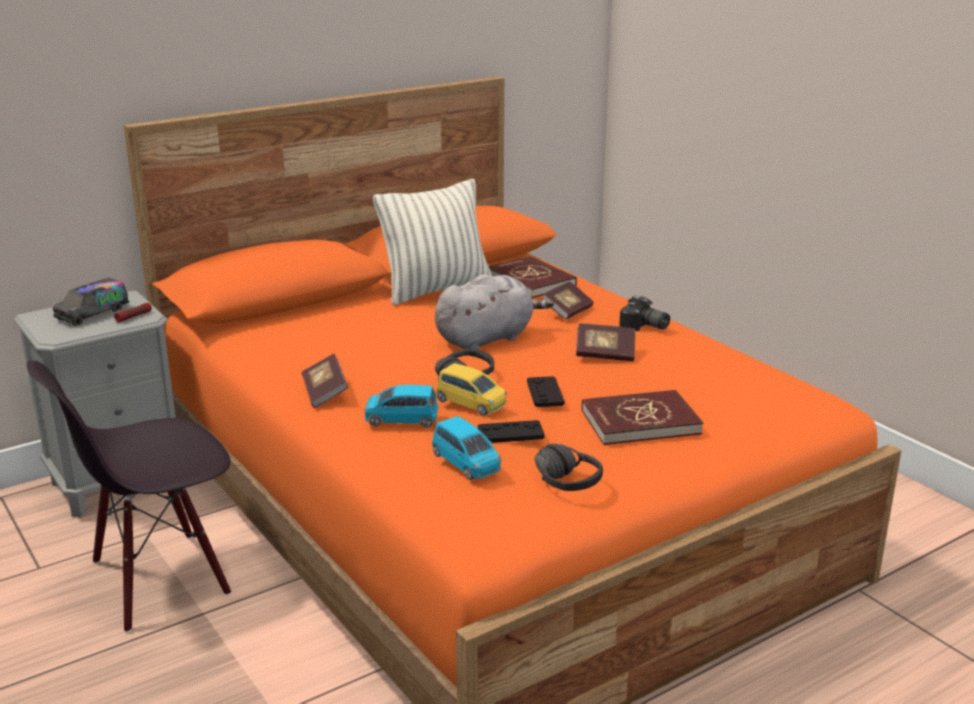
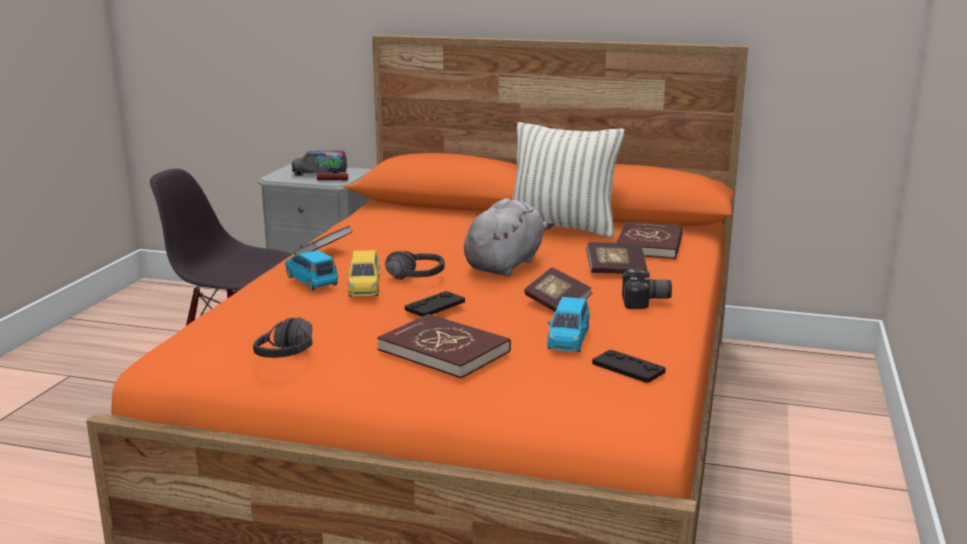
camera: 50 degrees right, 5 degrees down
blue toy car [432,416,501,480] -> blue toy car moved to [547,297,590,352]
grey plush toy [435,274,554,350] -> grey plush toy turned 75 degrees counterclockwise [464,198,554,276]
black game controller [478,420,545,443] -> black game controller moved to [592,350,666,383]
camera [619,295,670,331] -> camera turned 90 degrees counterclockwise [622,269,672,309]

